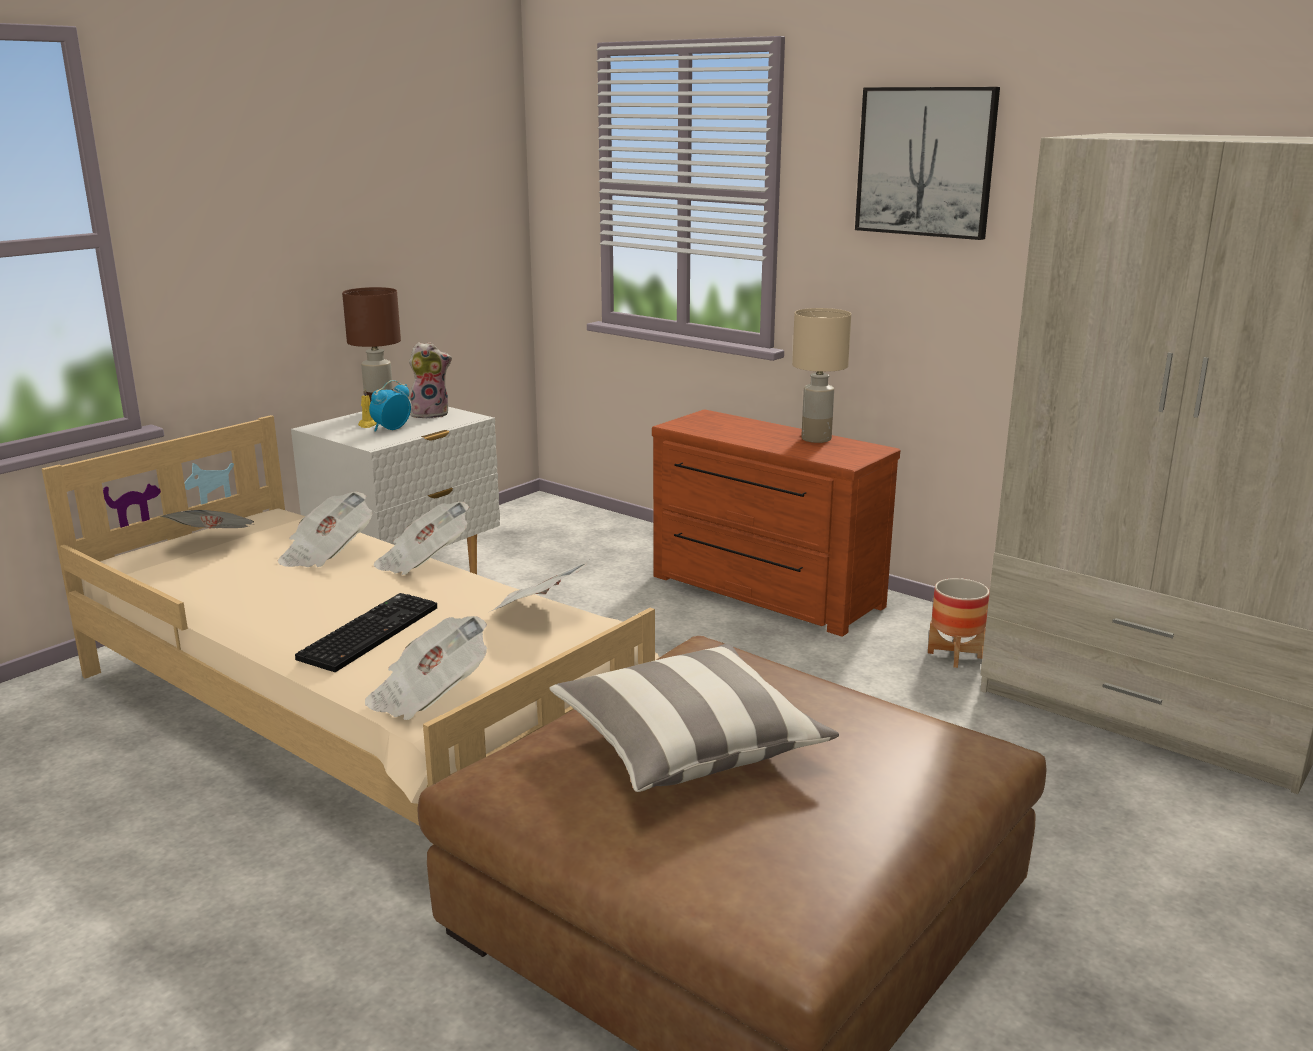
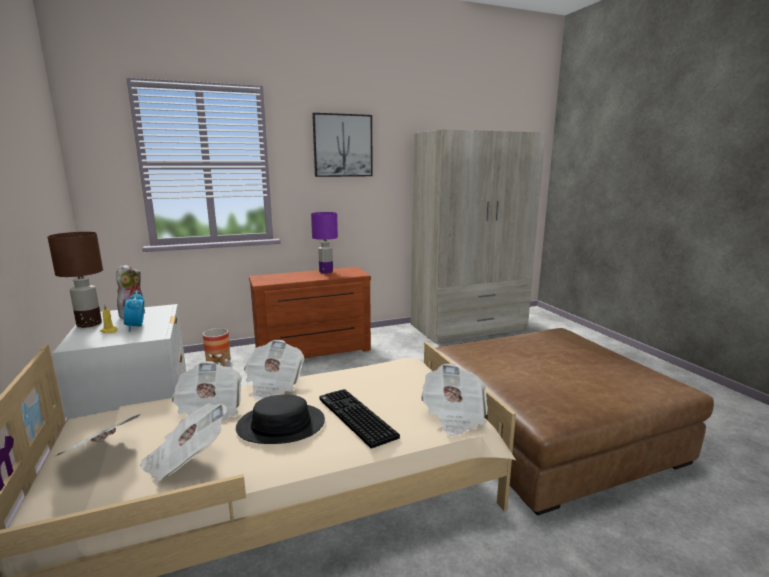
camera: 60 degrees left, 5 degrees down
newspaper [489,562,587,612] -> newspaper moved to [140,403,228,482]
pillow [549,644,839,792] -> none
beige table lamp [792,308,851,443] -> purple table lamp [311,212,338,273]
planter [928,578,990,668] -> planter moved to [203,328,231,367]
none -> black hat [236,394,325,444]

